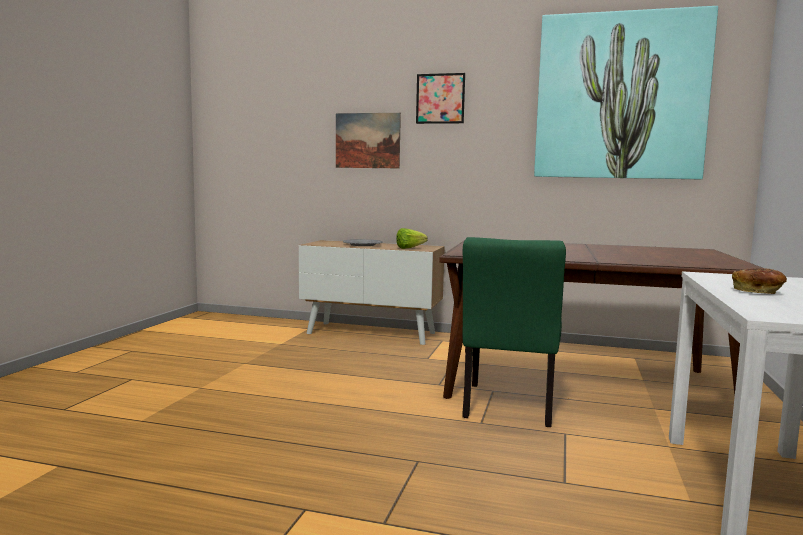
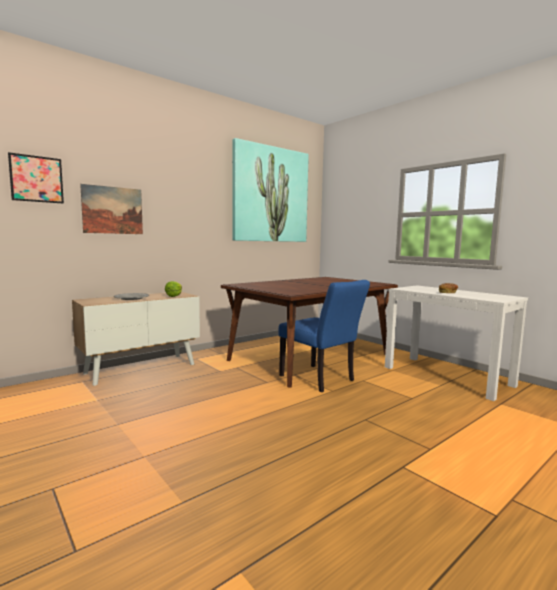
camera: 55 degrees left, 0 degrees up
picture [416,73,465,124] -> picture moved to [8,152,64,203]
green chair [462,237,566,427] -> blue chair [278,280,370,392]

